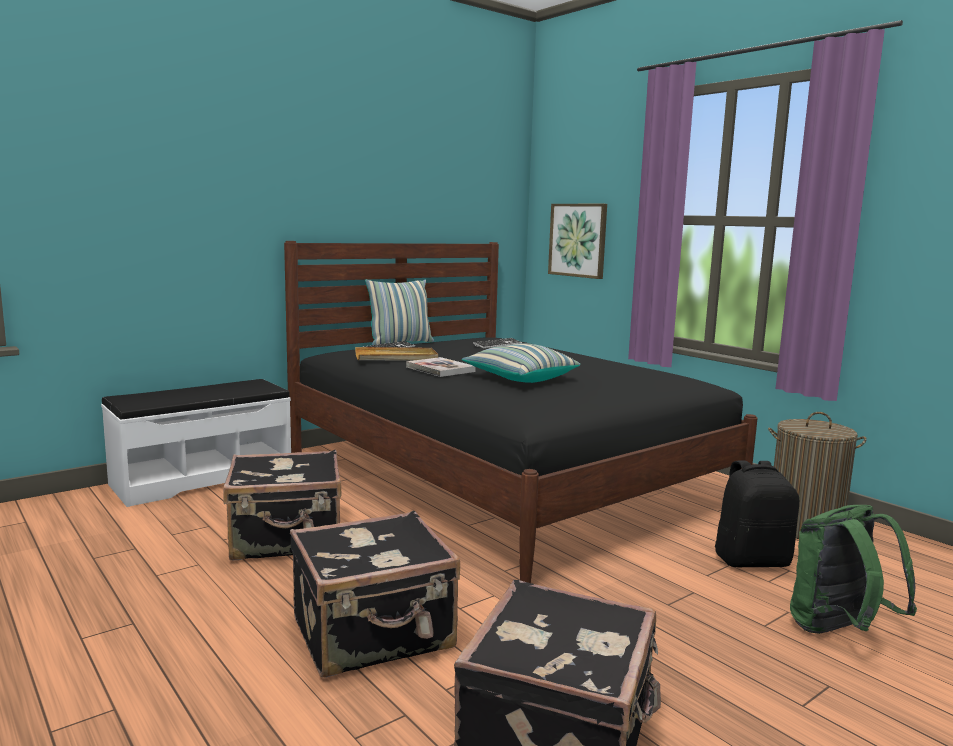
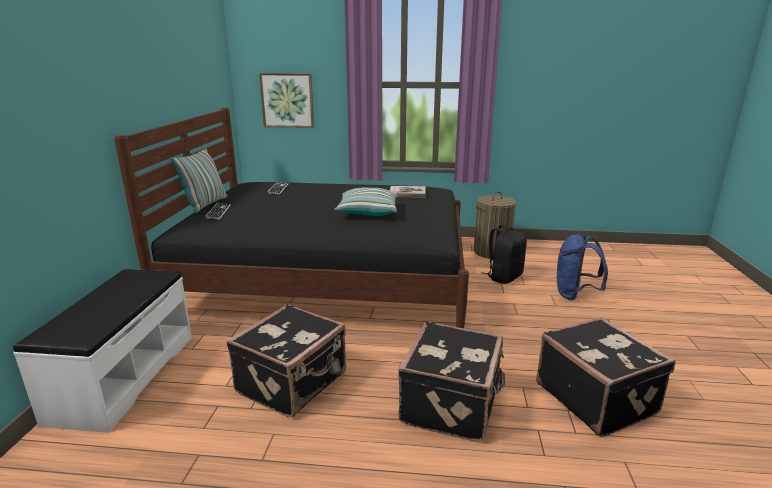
camera: 45 degrees left, 10 degrees up
beige tray [355,347,438,361] -> none
book [406,357,476,377] -> book moved to [390,186,426,198]
green backpack [790,505,917,634] -> blue backpack [556,234,608,300]

